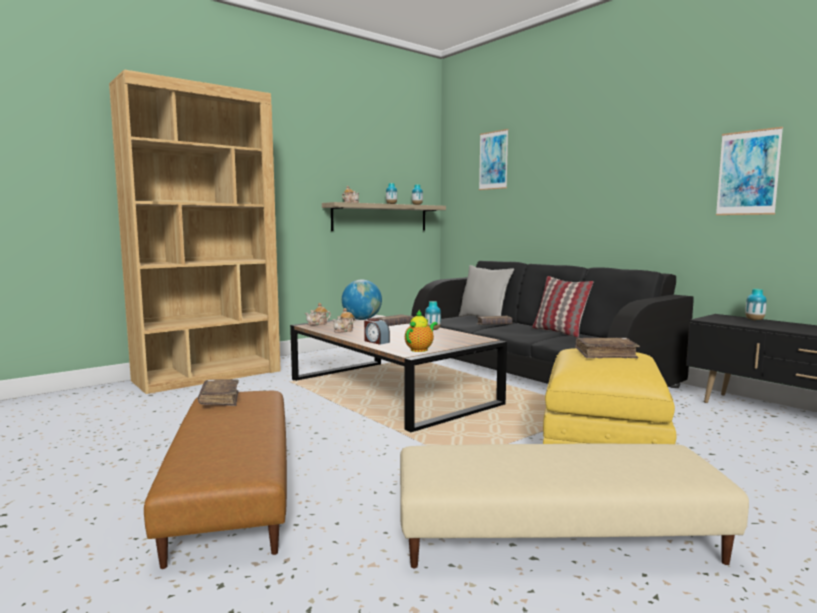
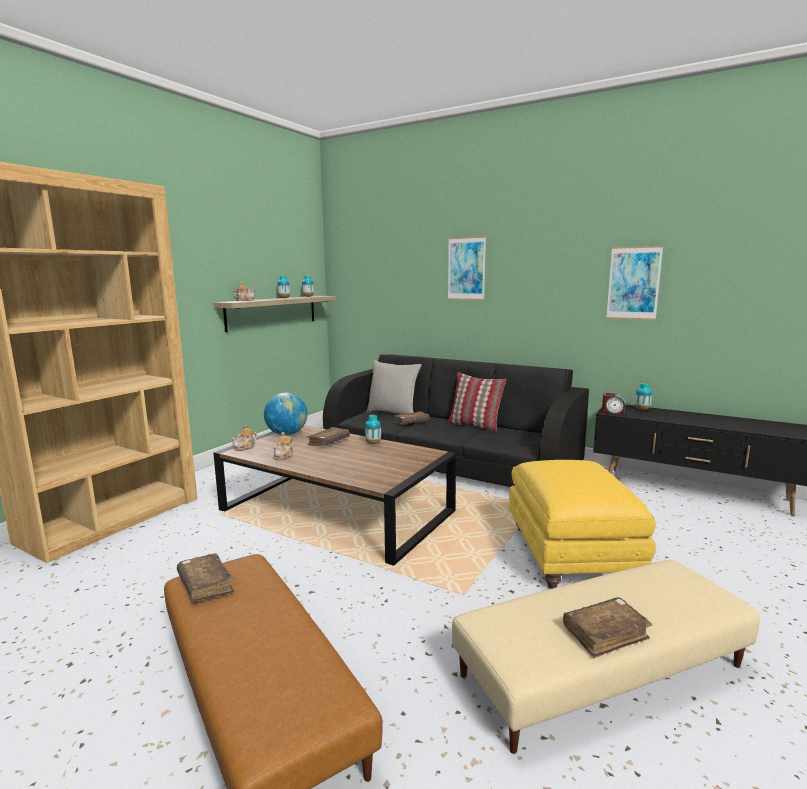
camera: 20 degrees left, 5 degrees up
alarm clock [364,318,390,345] -> alarm clock moved to [602,393,625,415]
teapot [405,310,438,352] -> none
picture [479,129,509,190] -> picture moved to [448,236,486,300]
brown book [575,338,640,358] -> brown book moved to [563,597,653,658]

